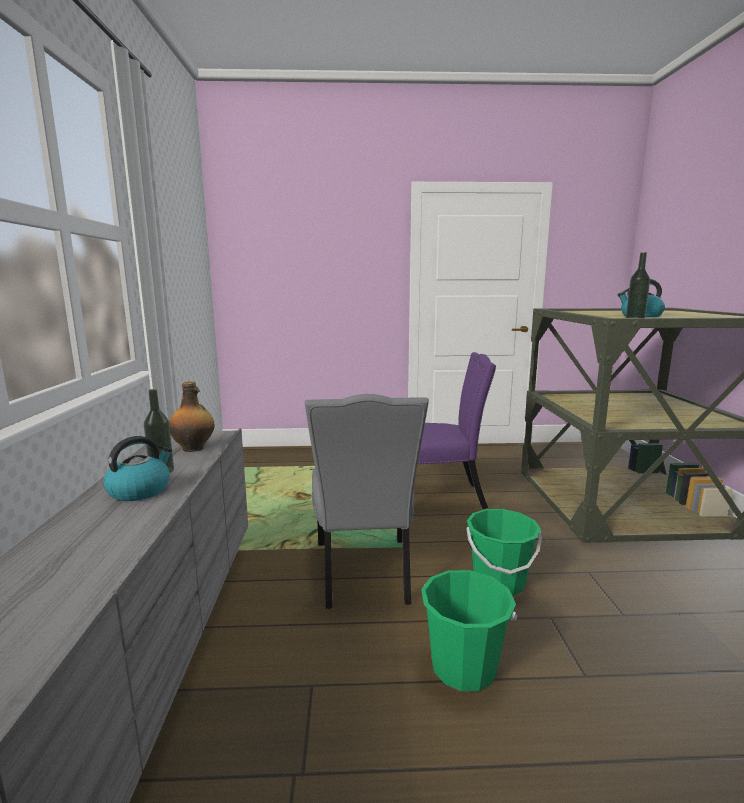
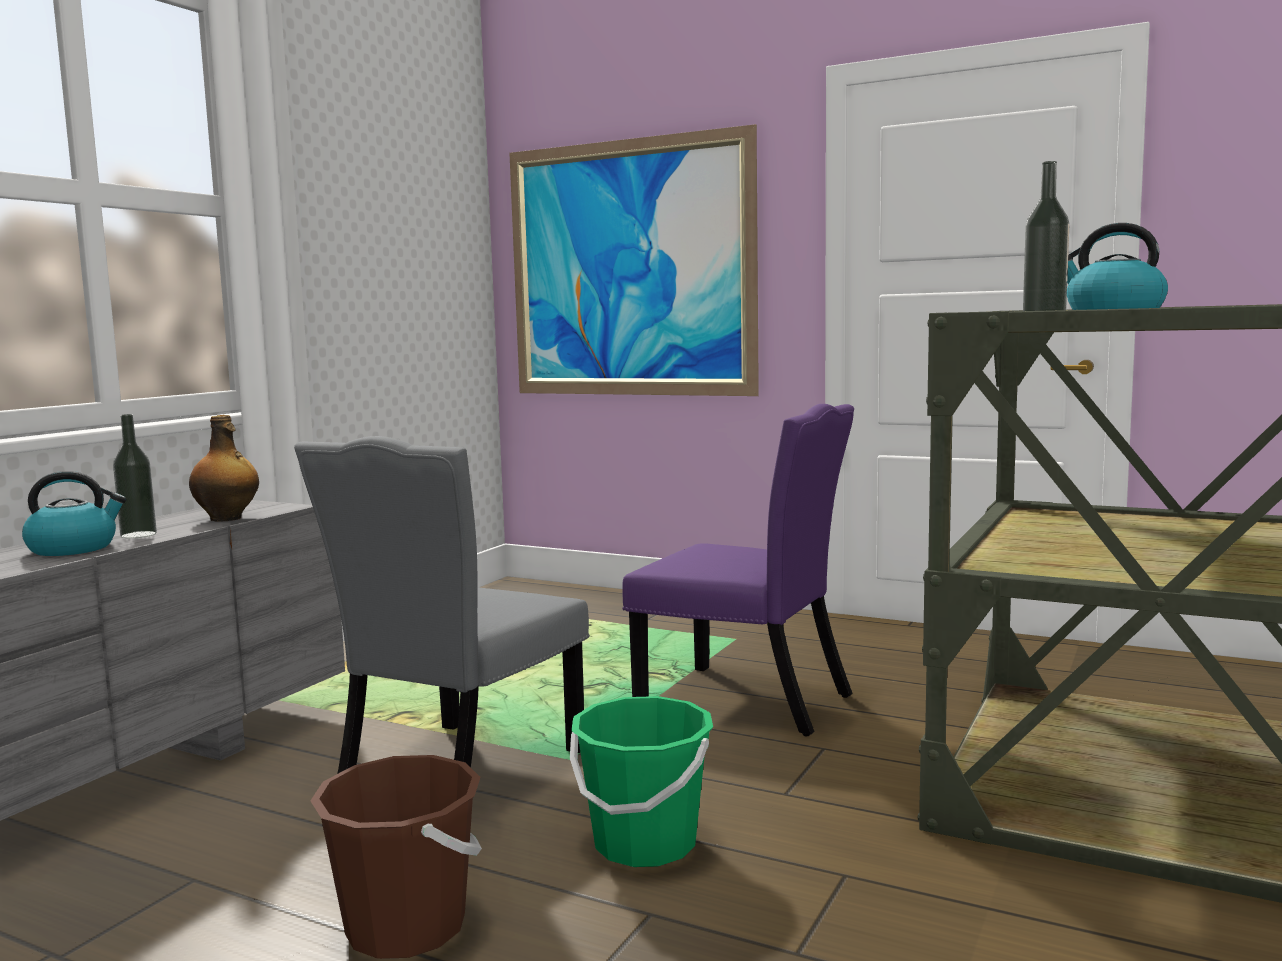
camera: 30 degrees right, 5 degrees down
green bucket [421,570,517,691] -> brown bucket [311,755,482,959]
none -> picture [509,124,759,396]

